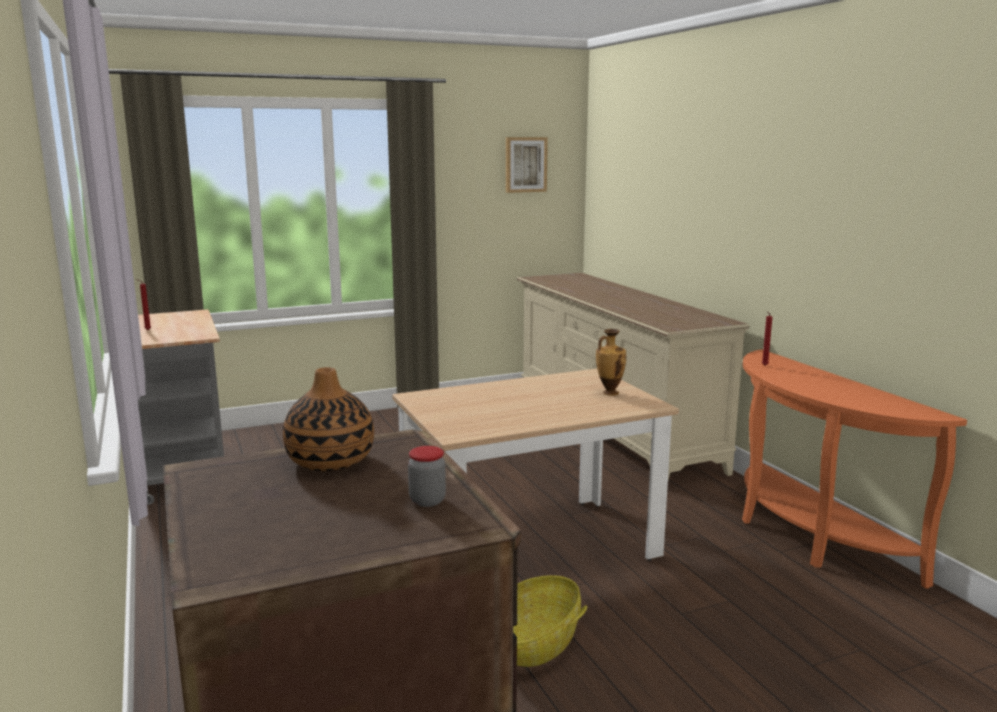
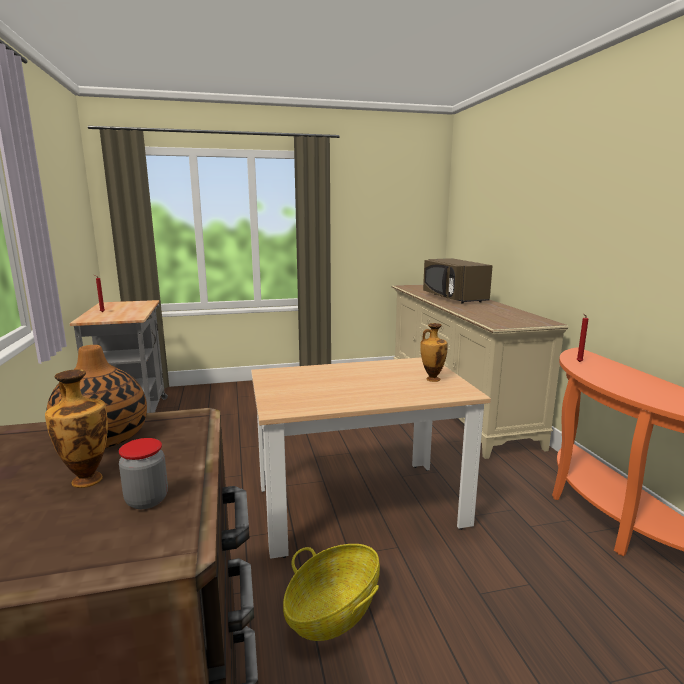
camera: 10 degrees right, 0 degrees up
picture [506,137,548,193] -> none
none -> vase [45,369,108,488]
none -> brown microwave [423,258,493,304]

